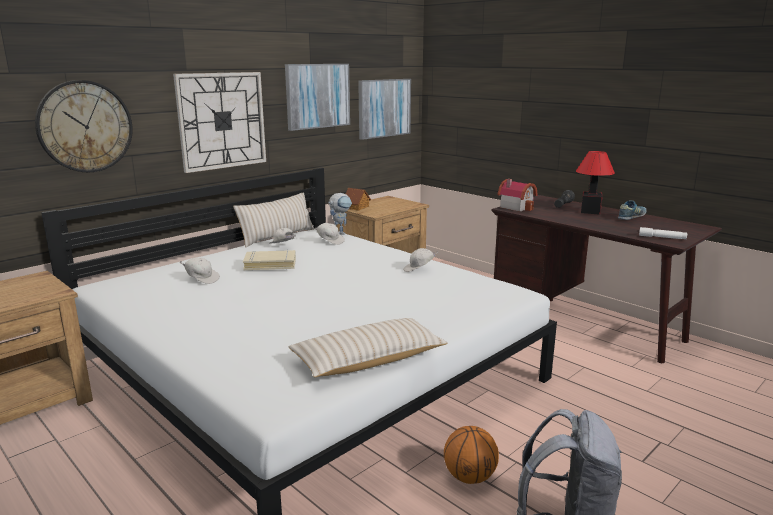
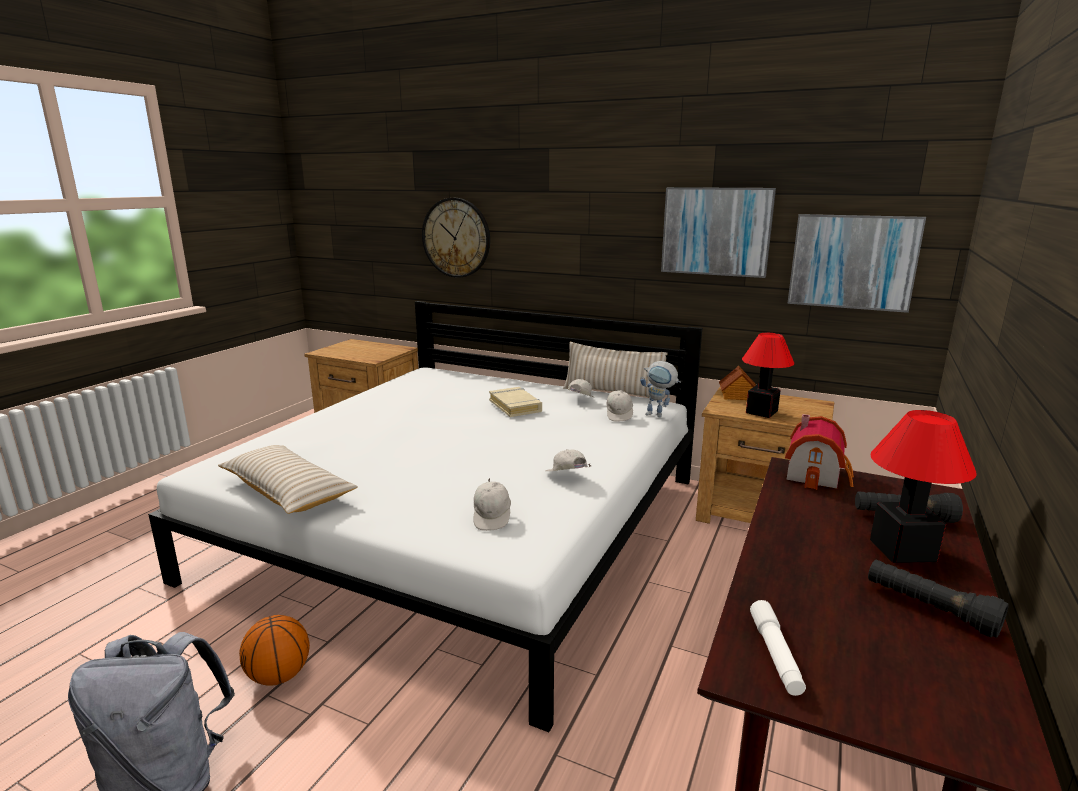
camera: 70 degrees right, 0 degrees up
wall clock [173,72,266,173] -> none
white cap [179,257,220,284] -> white cap moved to [474,478,511,531]
shoe [618,200,646,220] -> black flashlight [868,560,1009,638]
none -> table lamp [742,333,795,418]

